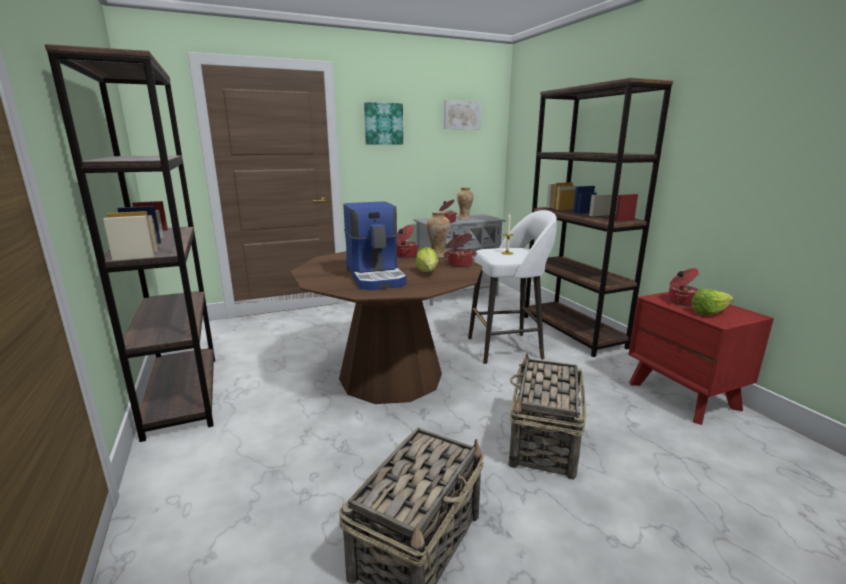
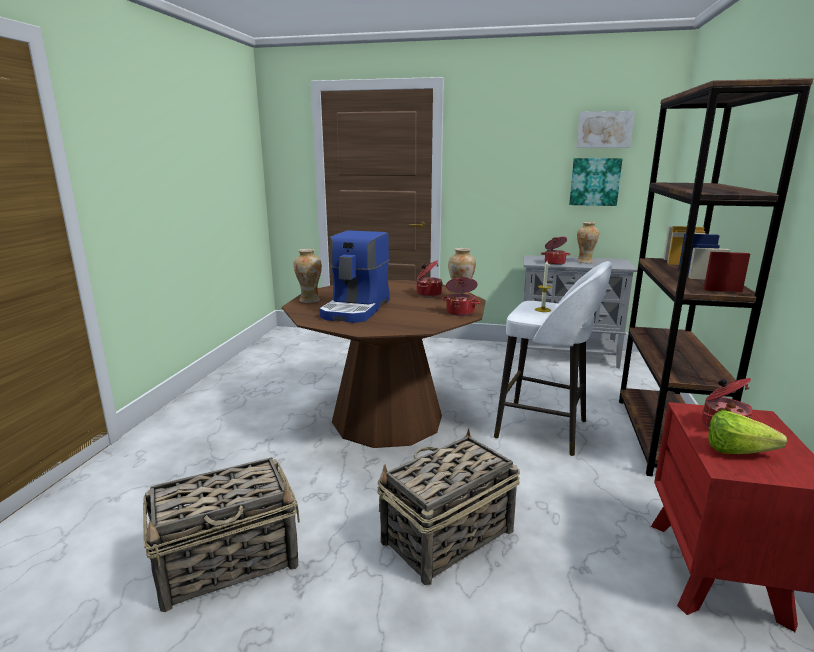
camera: 35 degrees right, 0 degrees up
brown bookcase [45,44,215,442] -> none
picture [364,102,403,145] -> picture moved to [569,158,623,206]
lettuce [415,247,439,272] -> none
none -> vase [294,249,322,303]

